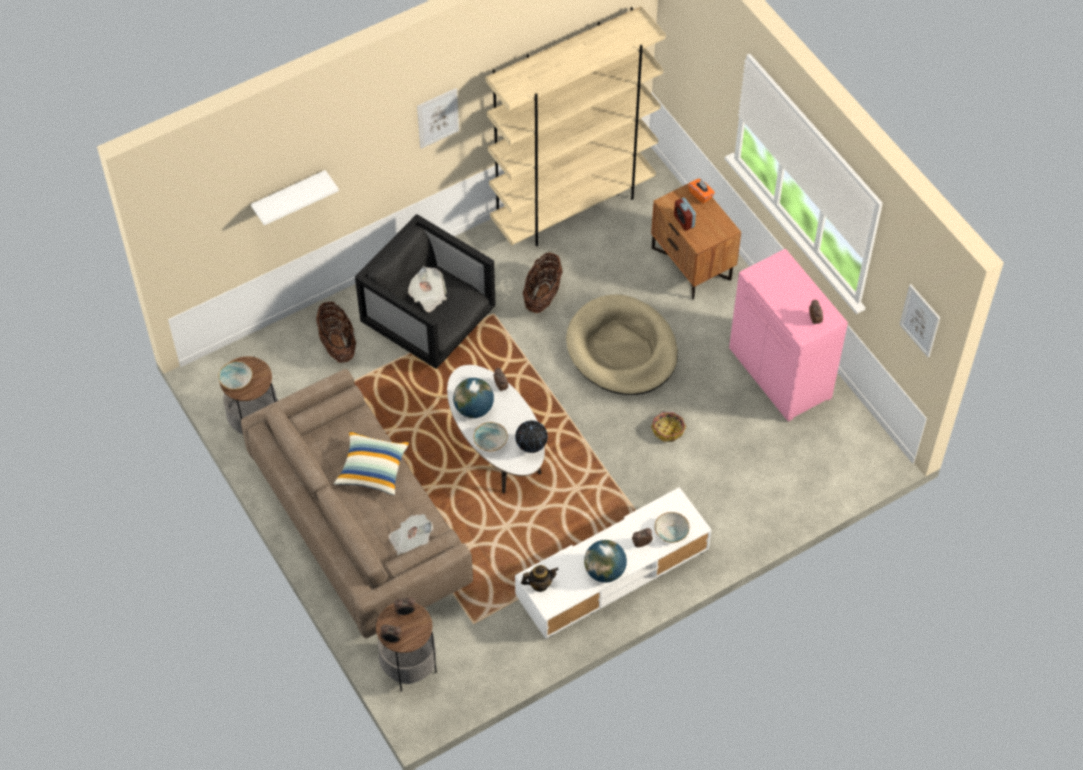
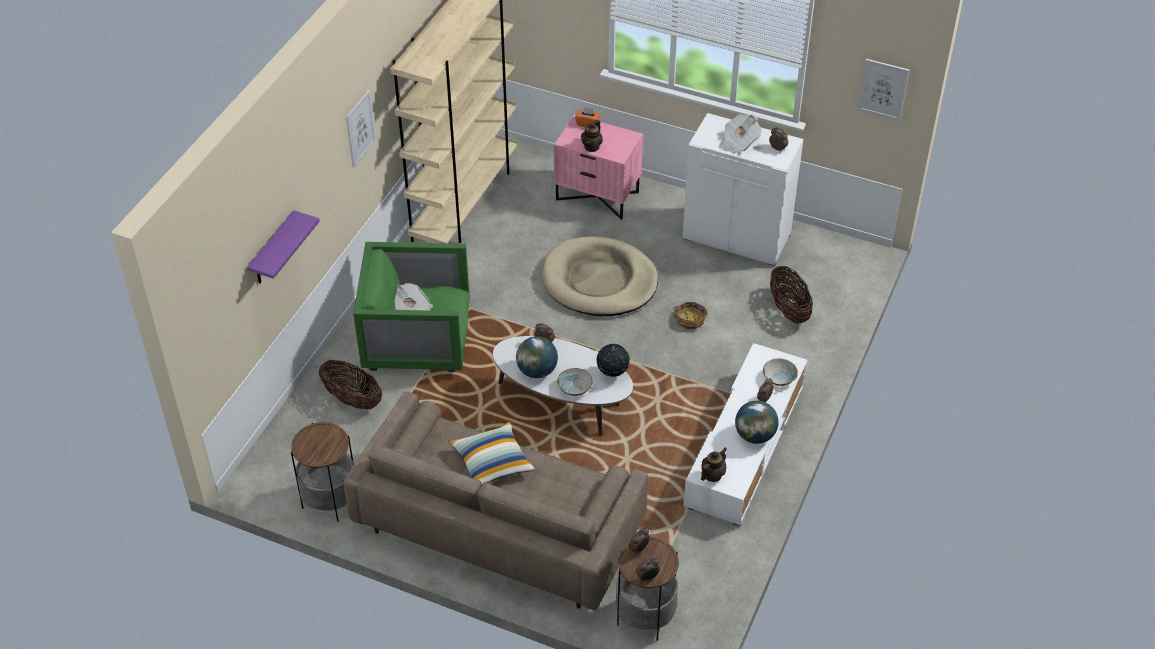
camera: 35 degrees left, 10 degrees down
bowl [218,361,253,390] -> none
white shelf [251,170,339,225] -> purple shelf [247,210,320,284]
black armchair [355,214,496,369] -> green armchair [353,242,470,372]
newspaper [388,514,433,555] -> newspaper moved to [719,114,762,155]
basket [523,252,563,313] -> basket moved to [770,266,813,324]
brown nightstand [651,183,741,300] -> pink nightstand [554,115,643,220]
alarm clock [674,197,696,231] -> teapot [581,120,603,152]
pink cabinet [729,248,848,421] -> white cabinet [683,113,803,266]

